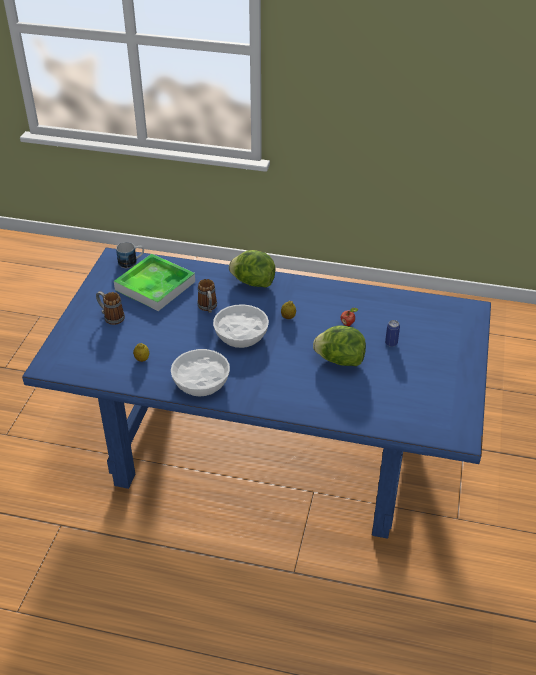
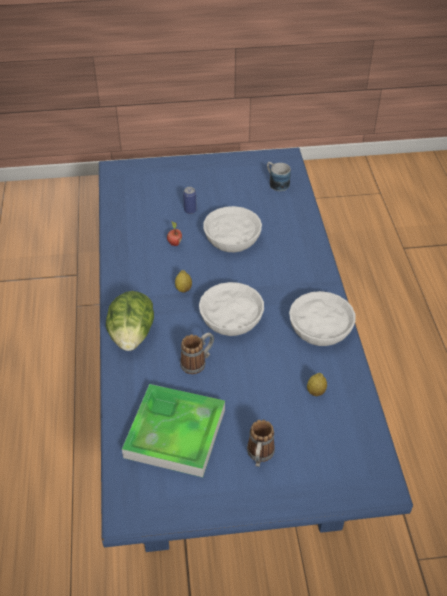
camera: 110 degrees left, 5 degrees up
mug [116,242,144,268] -> mug moved to [267,162,291,191]
lettuce [313,326,366,366] -> white bowl [203,206,262,252]

